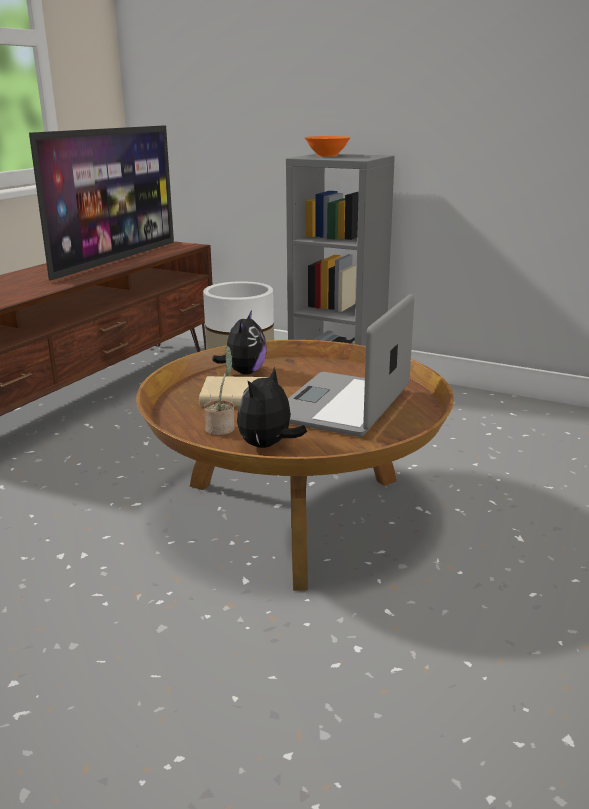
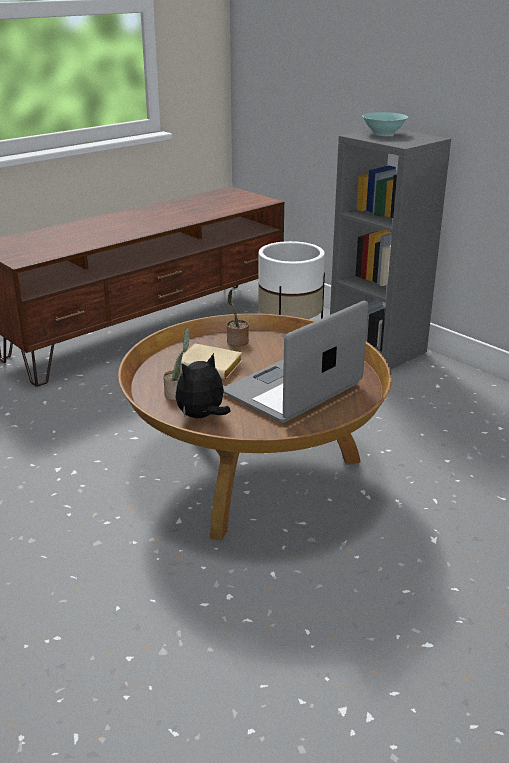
camera: 20 degrees right, 5 degrees up
television [29,125,174,281] -> none
plush toy [212,310,267,375] -> potted plant [226,289,249,346]
orange bowl [305,136,351,157] -> turquoise bowl [362,112,408,136]

